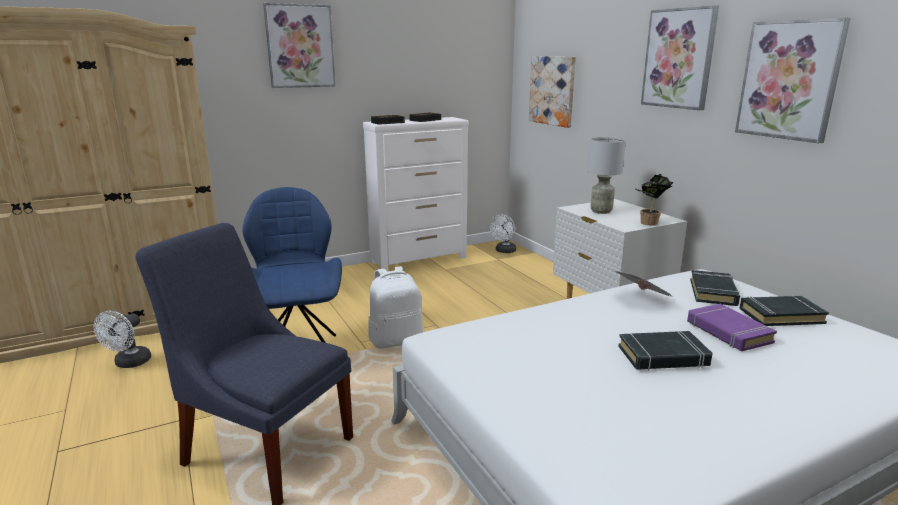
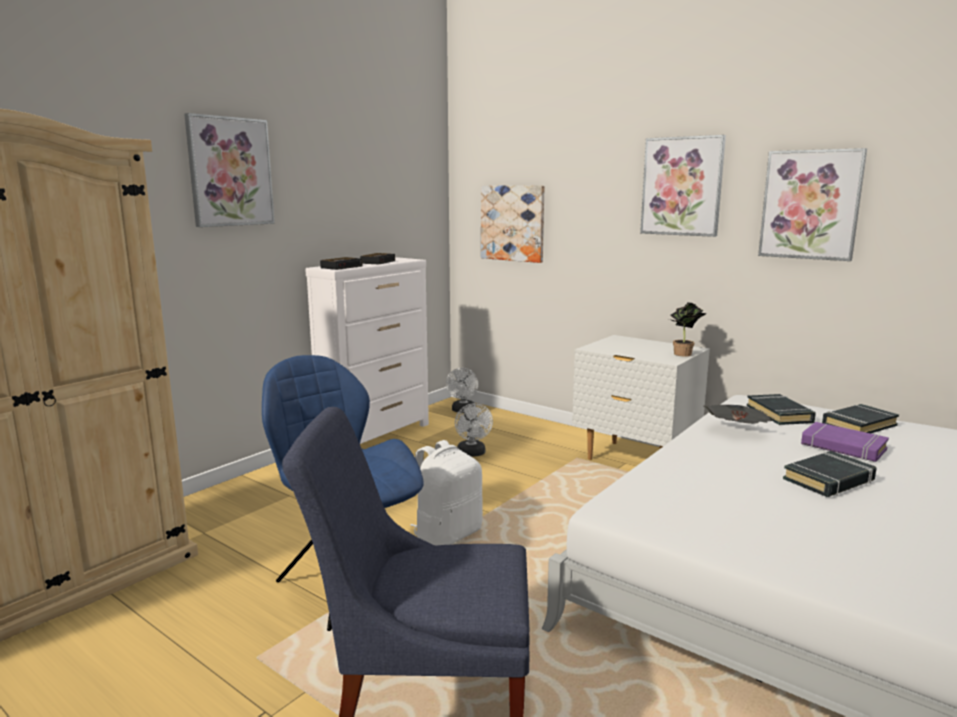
camera: 25 degrees left, 5 degrees down
white fan [93,311,151,368] -> white fan moved to [455,403,493,457]
grey table lamp [588,137,626,214] -> none

